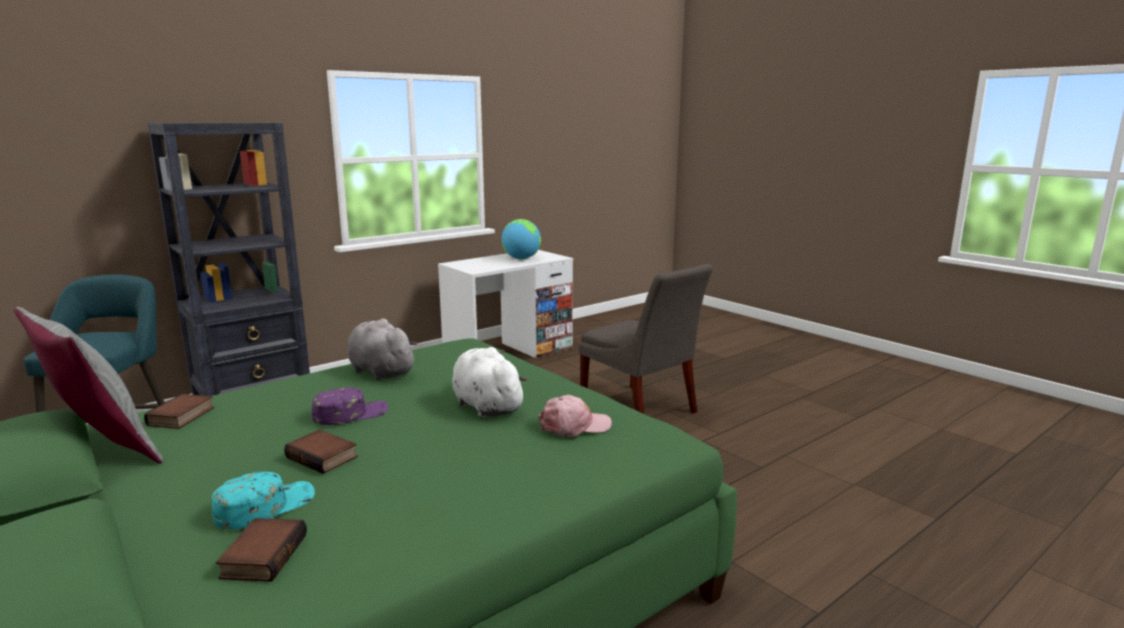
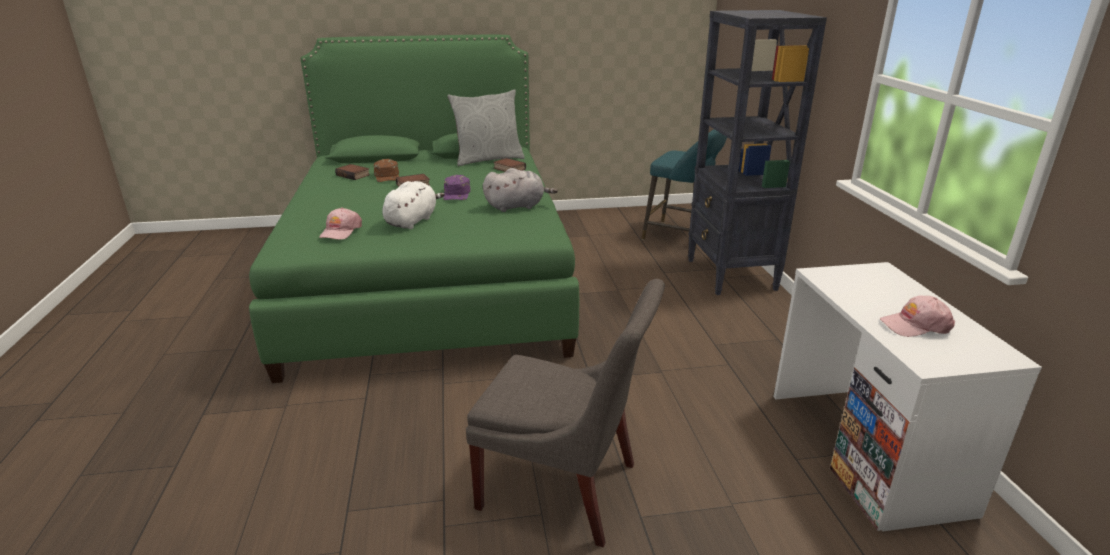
camera: 120 degrees right, 10 degrees up
turquoise cap [212,472,315,529] -> brown cap [374,159,399,182]
white plush toy [452,347,528,419] -> white plush toy turned 60 degrees counterclockwise [382,181,445,229]
globe [502,219,541,259] -> pink cap [880,295,955,337]
grey chair [579,264,713,414] -> grey chair turned 150 degrees counterclockwise [466,279,665,547]

